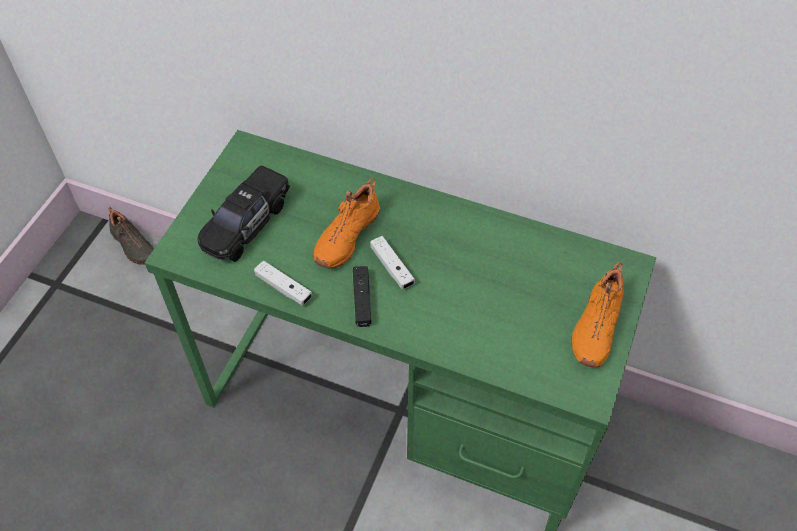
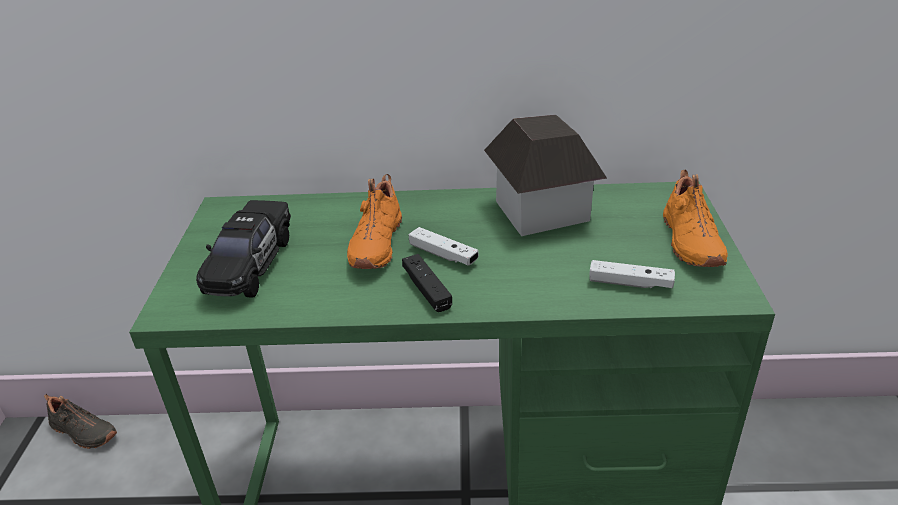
camera: 20 degrees left, 20 degrees down
white game controller [254,261,312,306] -> white game controller moved to [589,260,675,288]
none -> toy house [484,115,607,236]

